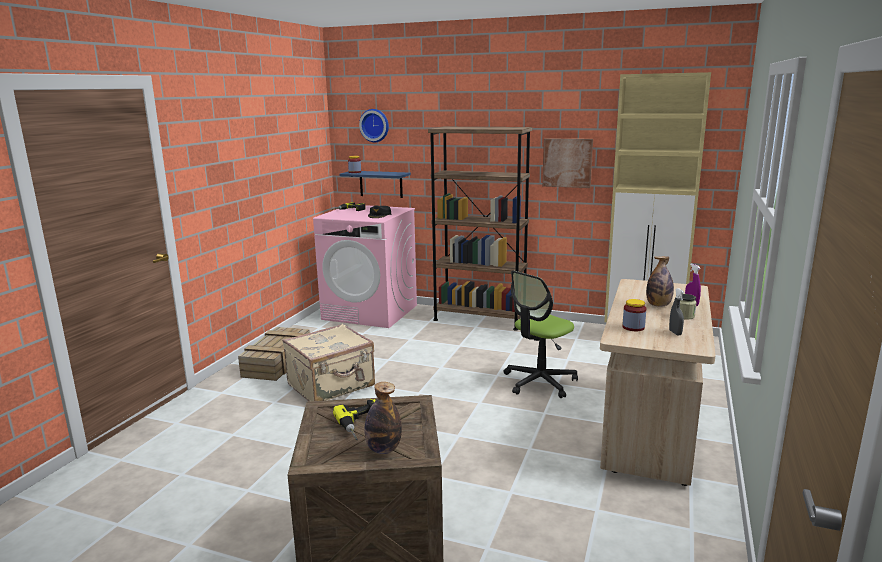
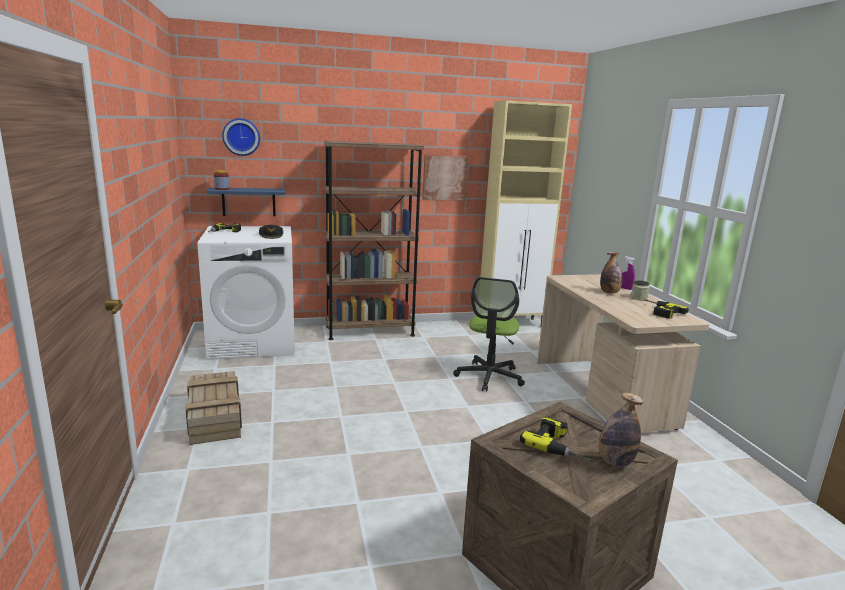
camera: 35 degrees left, 0 degrees up
beige suitcase [282,324,375,401] -> none
pink washing machine [313,205,417,328] -> white washing machine [197,226,295,360]
jar [622,299,646,331] -> none
grey spray bottle [669,288,685,335] -> power drill [643,299,689,319]

